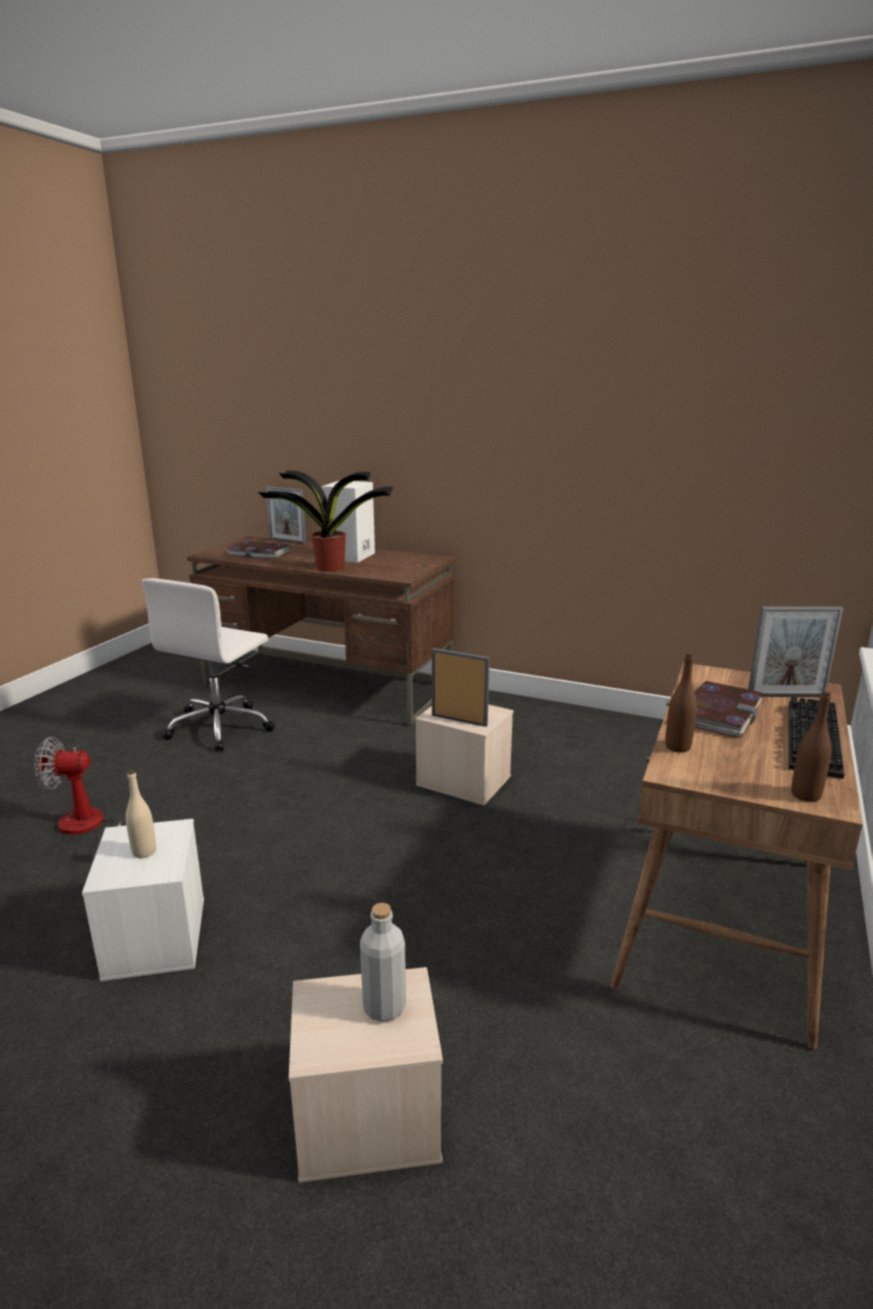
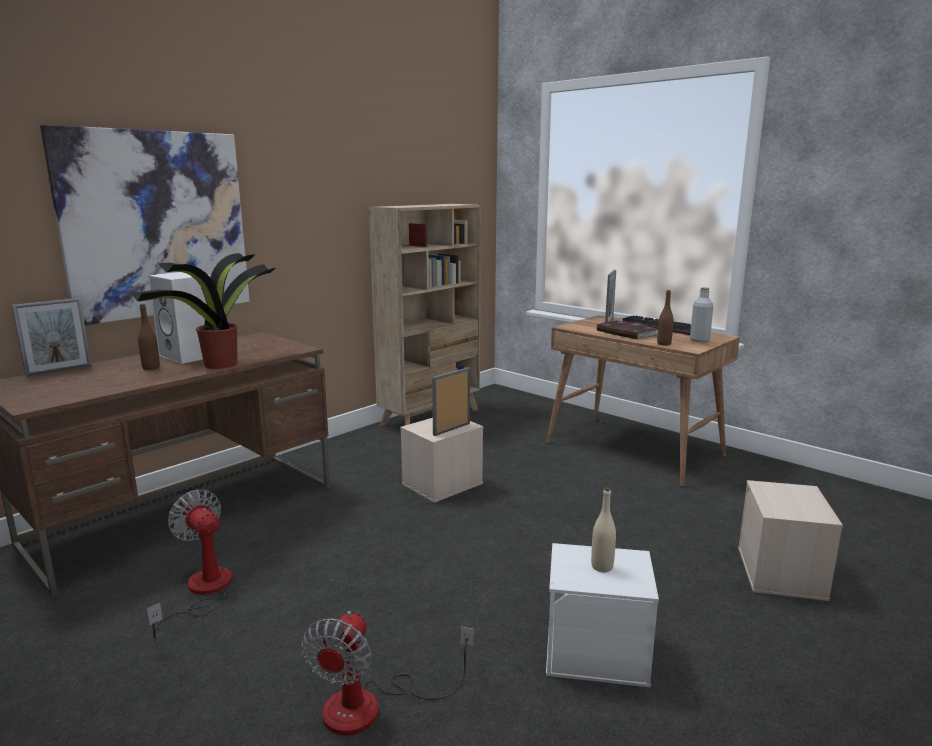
camera: 70 degrees left, 5 degrees down
white office chair [142,578,275,752] -> fan [147,490,233,639]
book [227,541,291,559] -> none
grey bottle [360,903,406,1022] -> grey bottle moved to [690,287,713,342]
brown bottle [791,691,832,802] -> brown bottle moved to [138,304,160,370]
none -> picture [40,125,250,325]
none -> beige bookcase [369,204,481,426]

